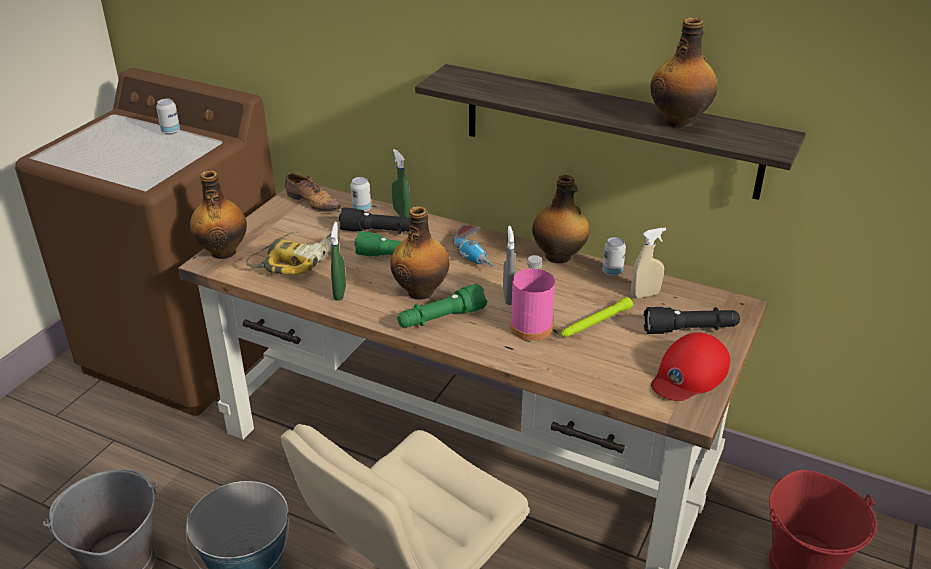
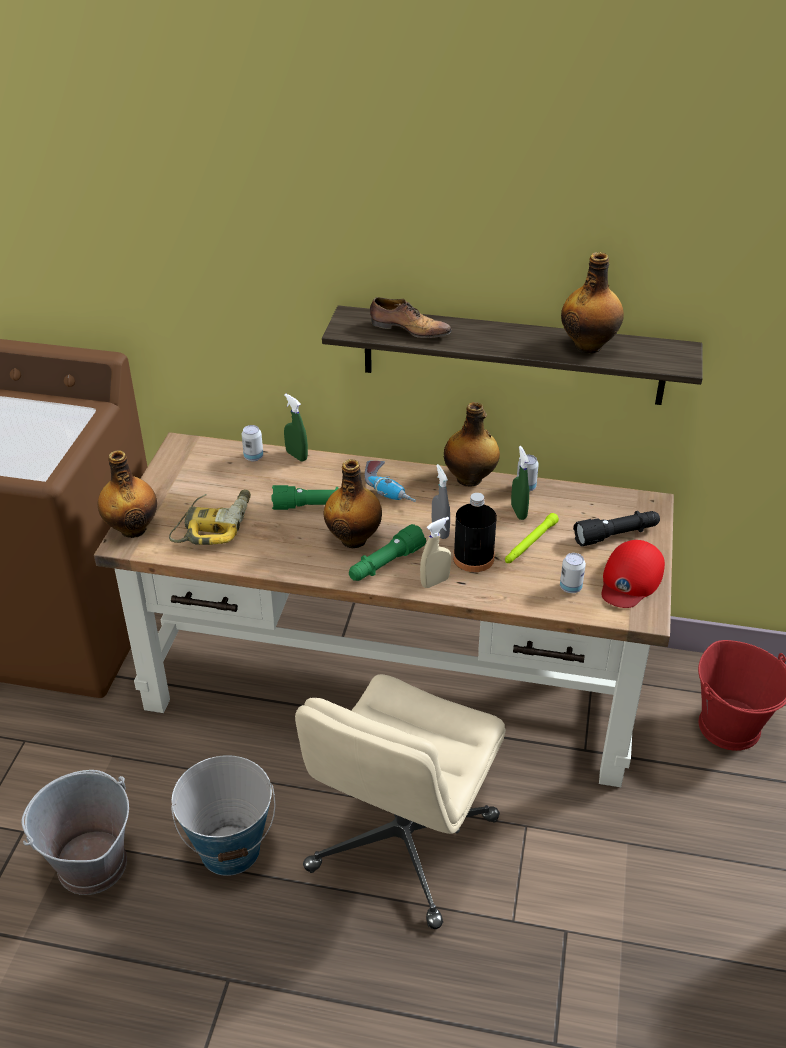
camera: 15 degrees left, 5 degrees up
can [156,99,180,135] -> can moved to [560,553,586,593]
shoe [285,173,341,212] -> shoe moved to [370,297,452,338]
green spray bottle [331,222,346,301] -> green spray bottle moved to [511,446,529,520]
black flashlight [339,207,410,234] -> none
pink bottle [510,255,555,341] -> black bottle [453,493,497,572]
beige spray bottle [631,228,666,298] -> beige spray bottle moved to [420,517,451,588]

